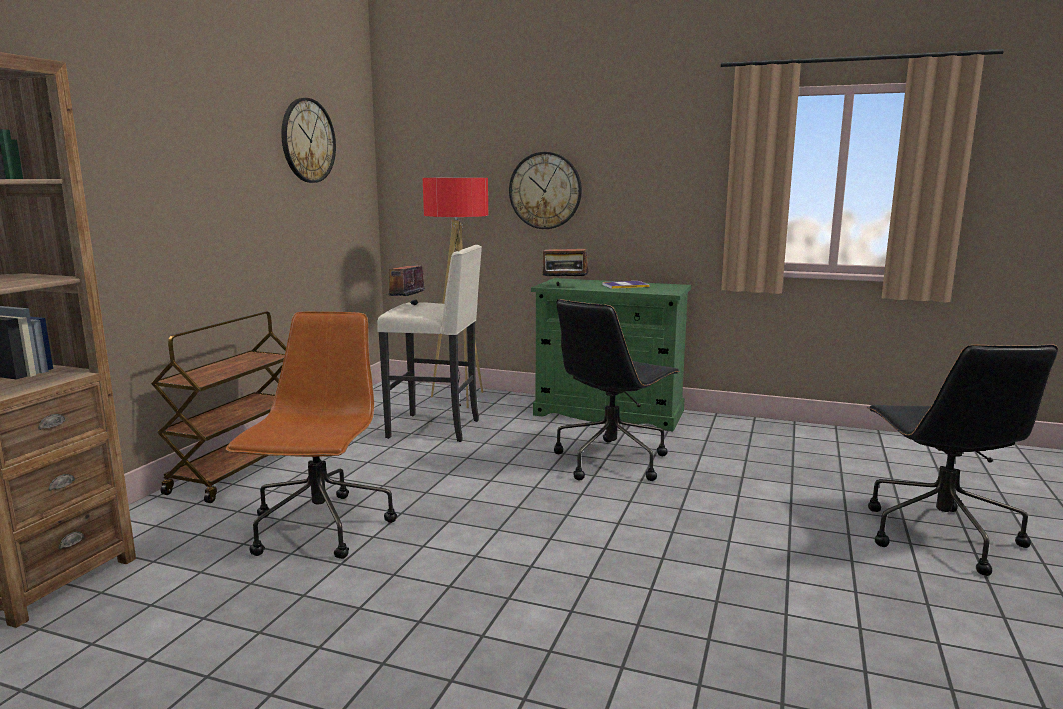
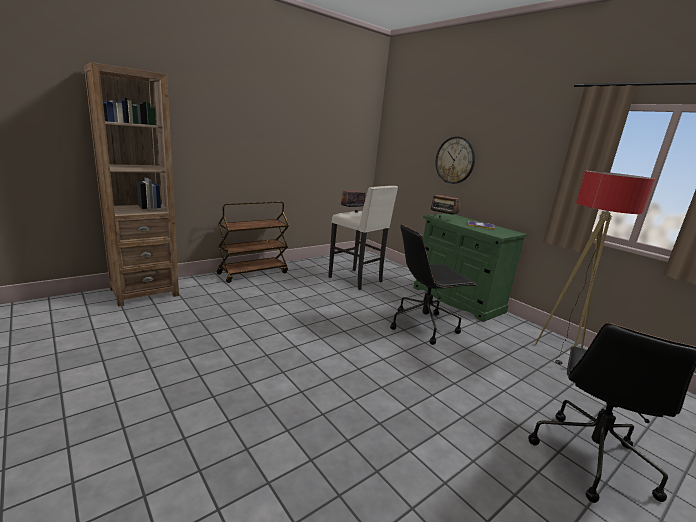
camera: 30 degrees right, 5 degrees up
brown office chair [226,311,397,559] -> none
wall clock [281,98,336,183] -> none
floor lamp [423,178,488,408] -> floor lamp moved to [535,171,655,365]

